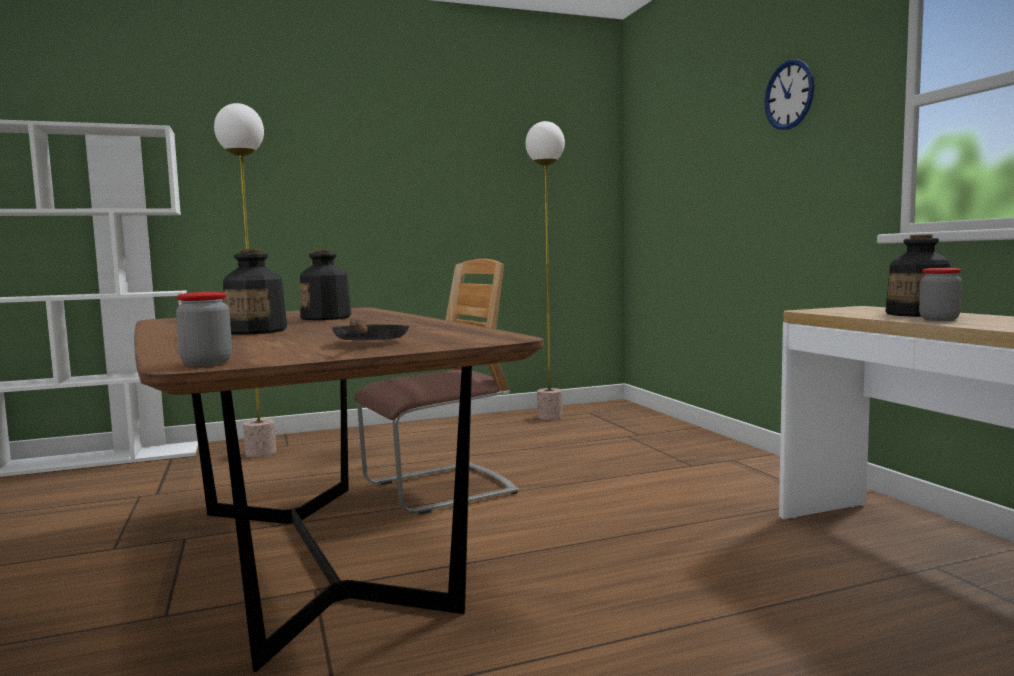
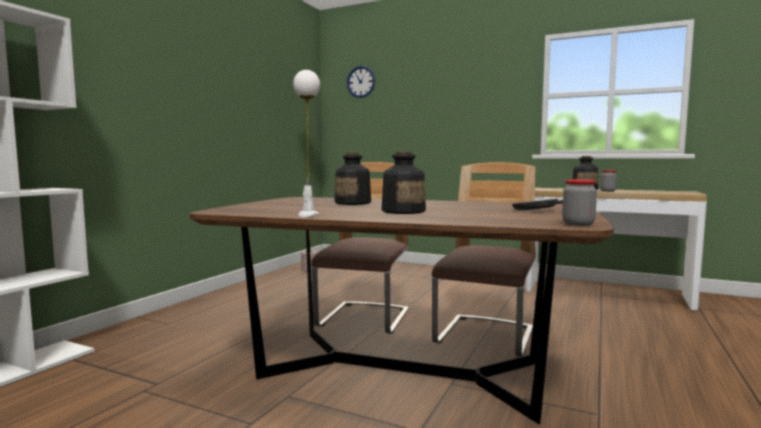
camera: 45 degrees left, 0 degrees up
floor lamp [214,103,276,457] -> none
wall clock [764,59,815,130] -> wall clock moved to [347,66,375,98]
none -> white candle [298,178,319,217]
none -> chair [432,162,536,357]

